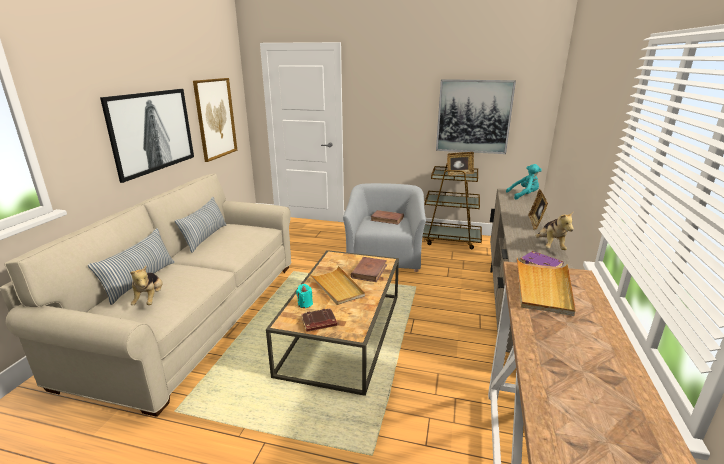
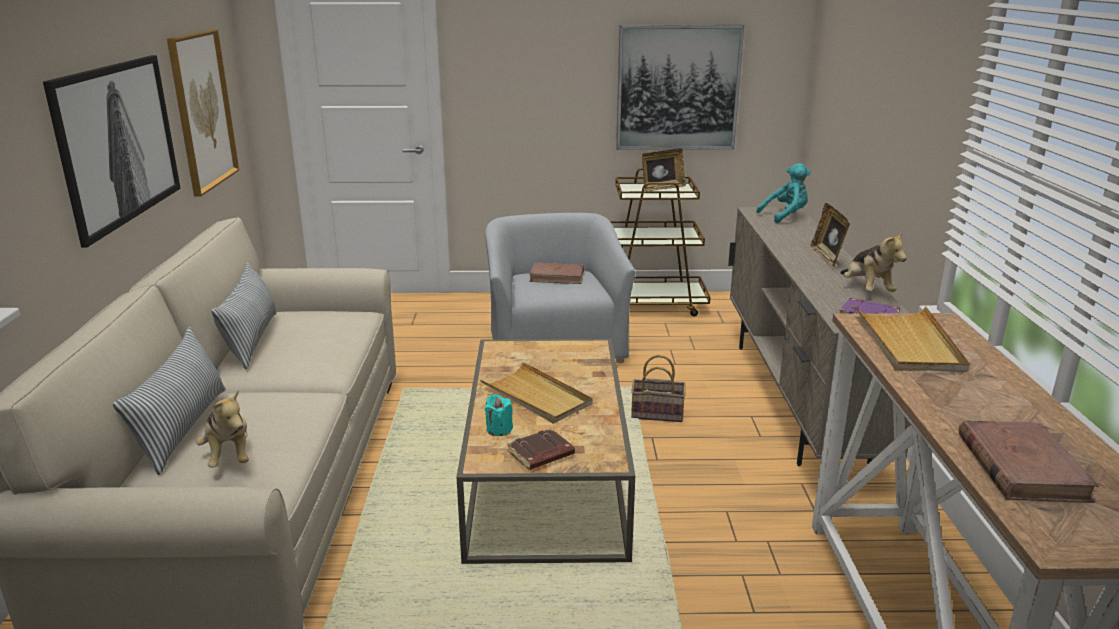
camera: 15 degrees left, 0 degrees up
brown book [351,257,387,282] -> brown book moved to [959,421,1099,503]
none -> basket [631,355,686,422]

